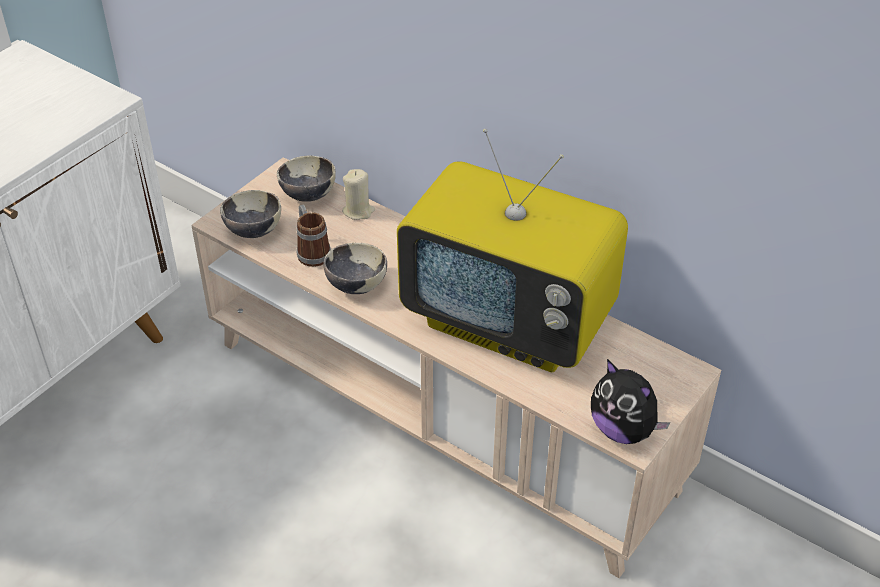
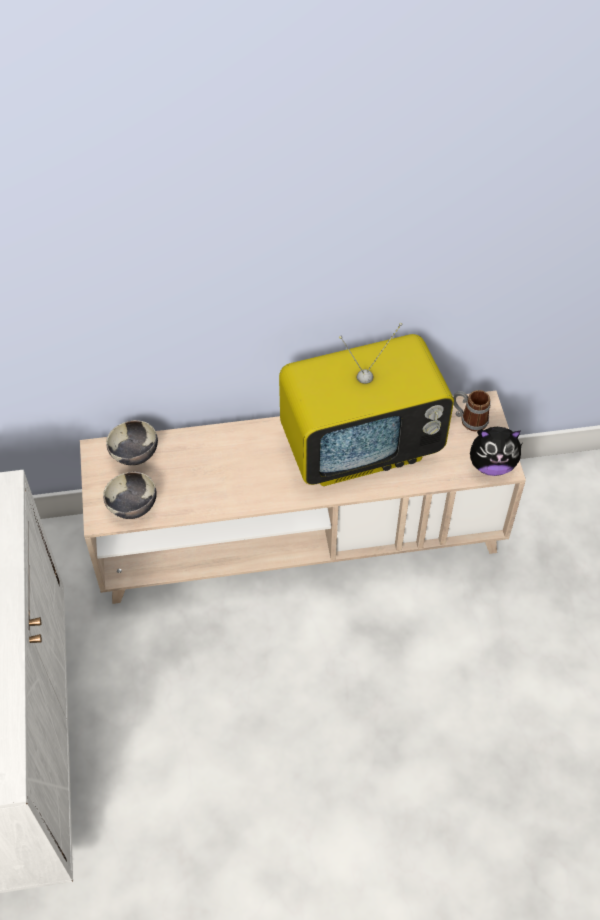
camera: 45 degrees left, 10 degrees up
mug [296,205,331,267] -> mug moved to [453,390,491,432]
bowl [323,243,387,294] -> none
beige candle [342,169,375,220] -> none

